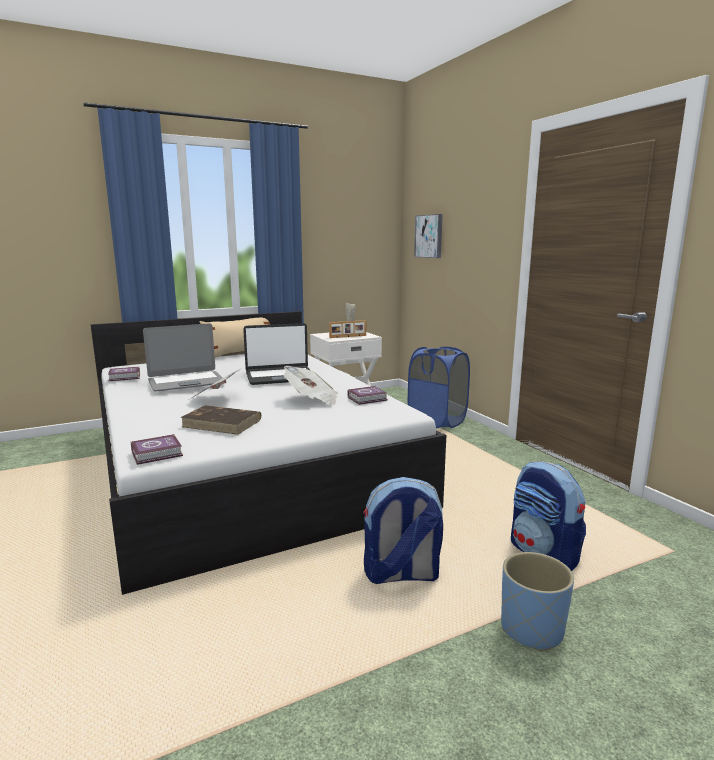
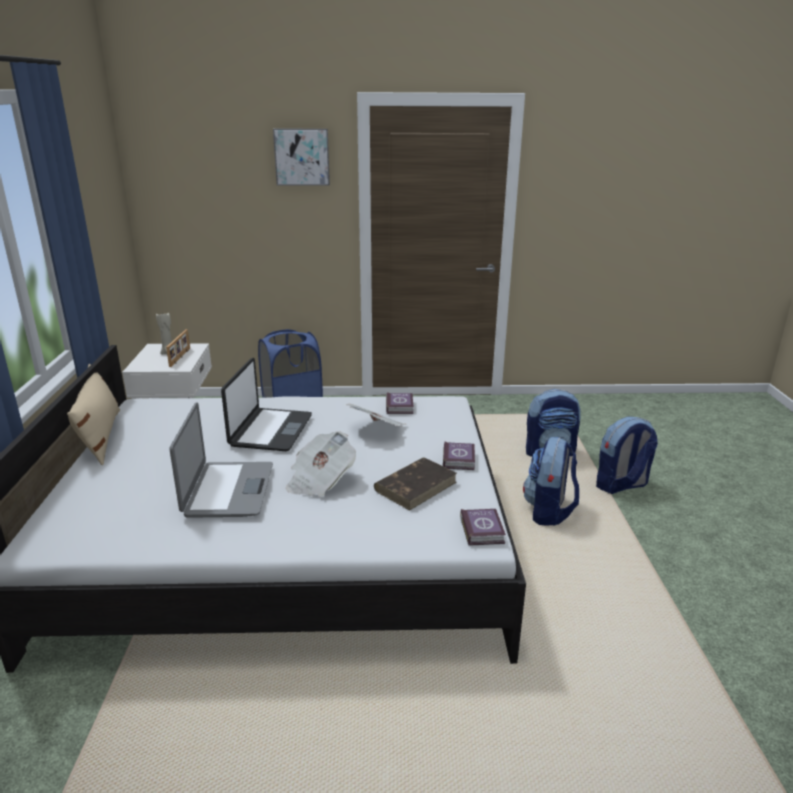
camera: 65 degrees left, 10 degrees up
book [108,367,140,381] -> book moved to [443,442,475,470]
picture [414,214,443,258] -> picture moved to [273,129,330,186]
blue planter [501,552,574,652] -> backpack [596,417,658,494]

